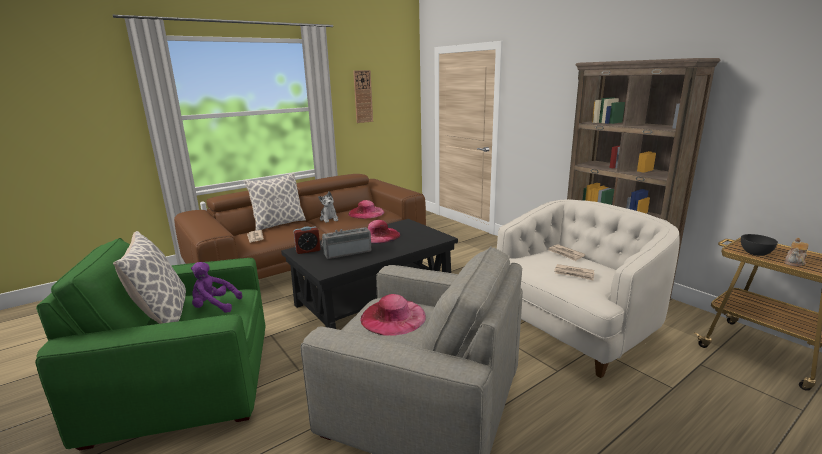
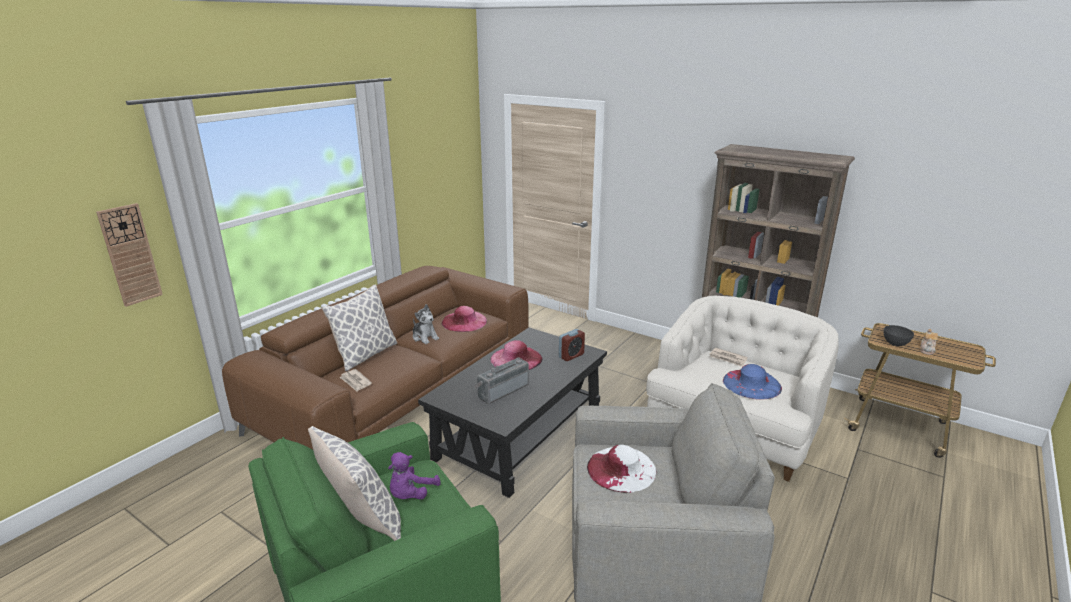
camera: 20 degrees left, 5 degrees up
purple plush toy [191,262,242,313] -> purple plush toy turned 45 degrees counterclockwise [388,452,441,499]
alarm clock [294,226,320,254] -> alarm clock moved to [559,329,585,361]
wall clock [353,70,373,123] -> wall clock moved to [96,203,163,307]
pink hat [360,294,426,336] -> white hat [587,445,656,493]
newspaper [554,264,594,280] -> blue hat [723,364,782,400]

